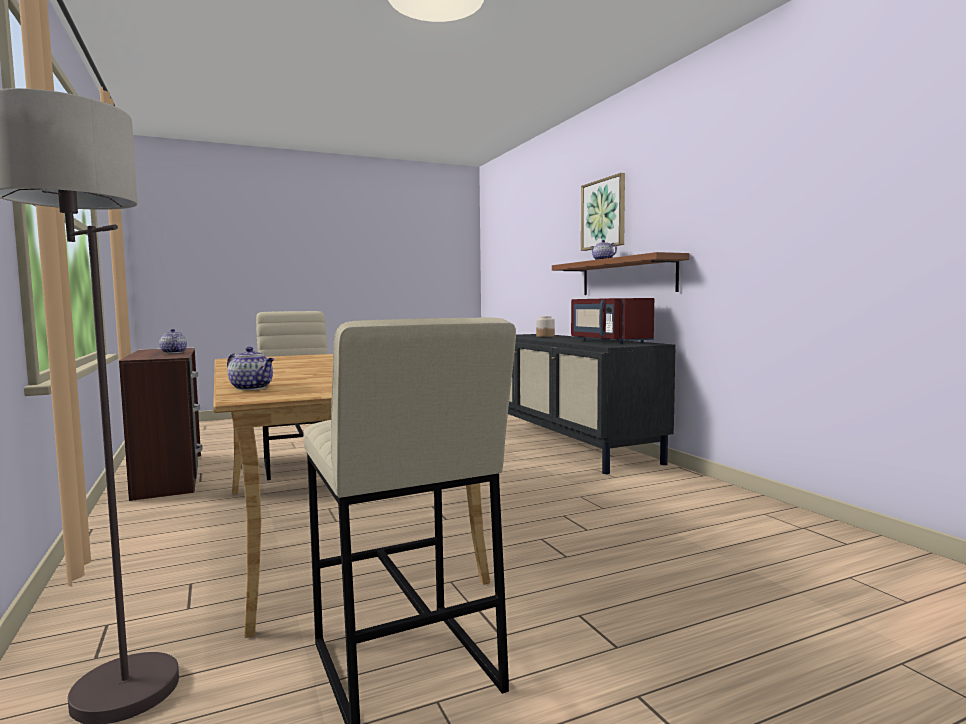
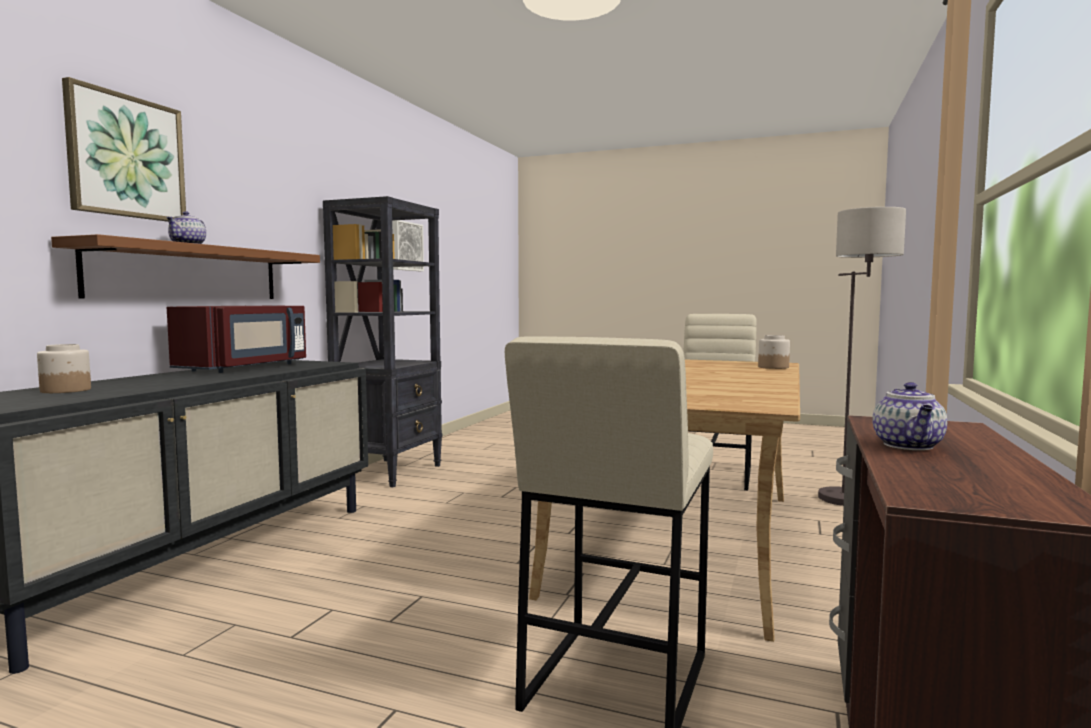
camera: 135 degrees left, 0 degrees up
teapot [227,347,274,390] -> jar [758,335,790,369]
none -> black bookcase [323,196,442,487]
none -> picture [392,220,424,271]

